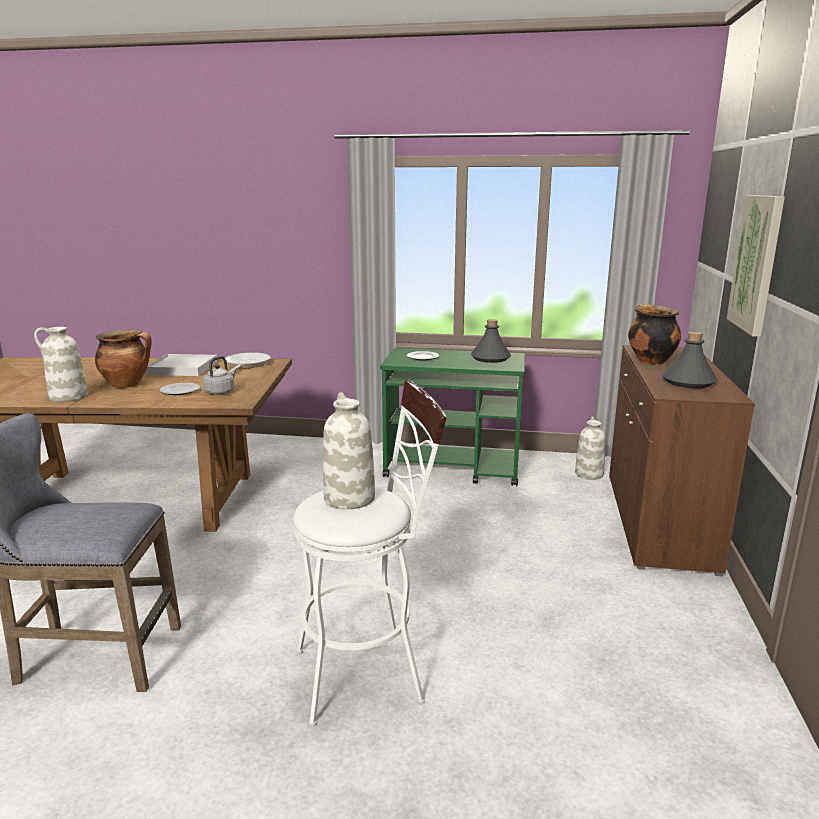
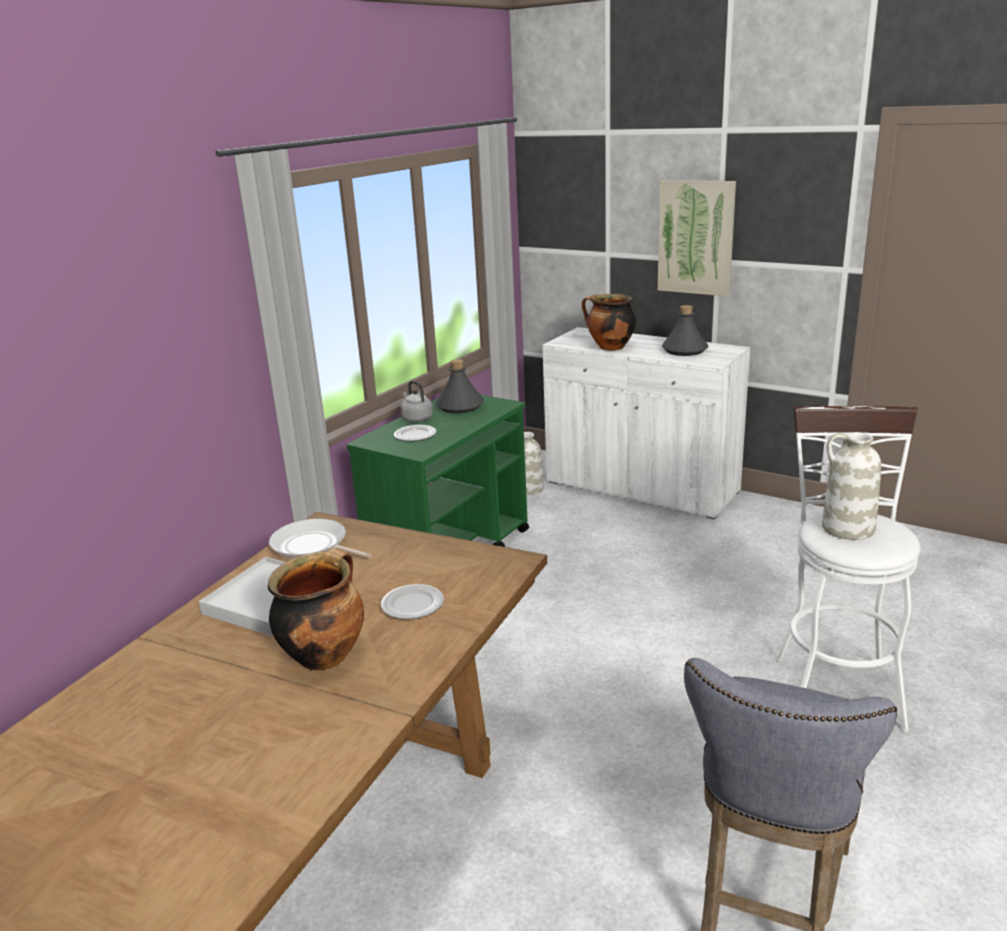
camera: 65 degrees left, 5 degrees up
white vase [34,327,88,402] -> none
grey kettle [203,356,237,395] -> grey kettle moved to [400,381,433,422]
brown cabinet [609,345,755,576] -> white cabinet [542,327,750,520]

